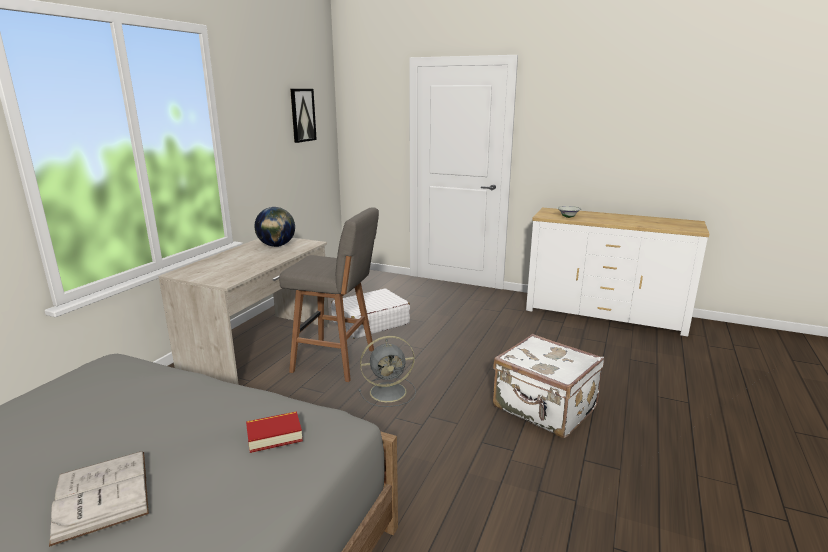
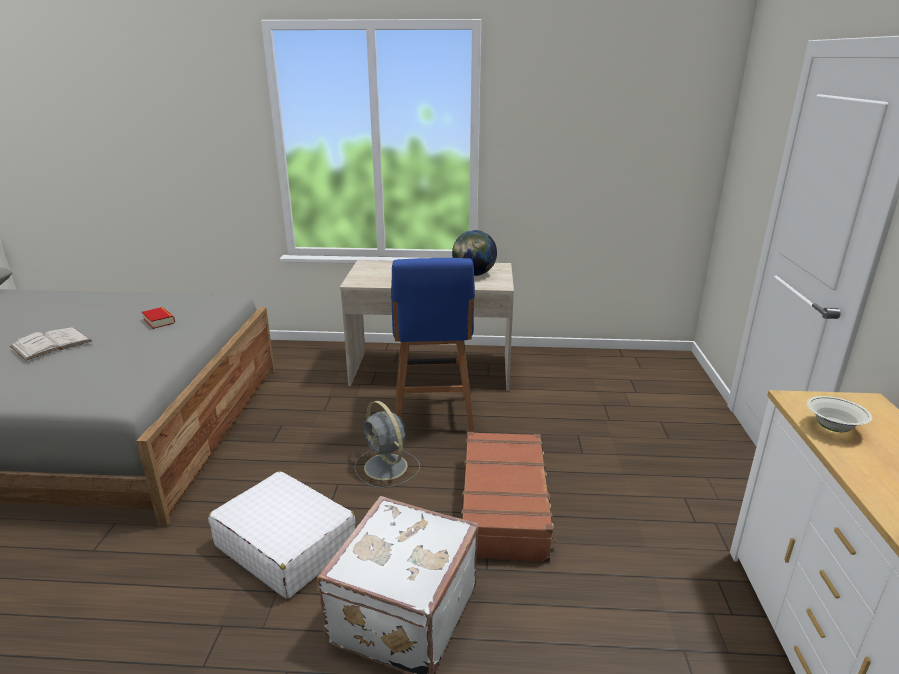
camera: 70 degrees right, 5 degrees up
book [246,411,303,453] -> book moved to [142,307,175,329]
grey stool [279,207,379,382] -> blue stool [391,258,475,433]
picture [290,89,317,143] -> none
white suitcase [331,288,410,339] -> white suitcase moved to [208,471,356,599]
none -> brown suitcase [460,432,557,562]

